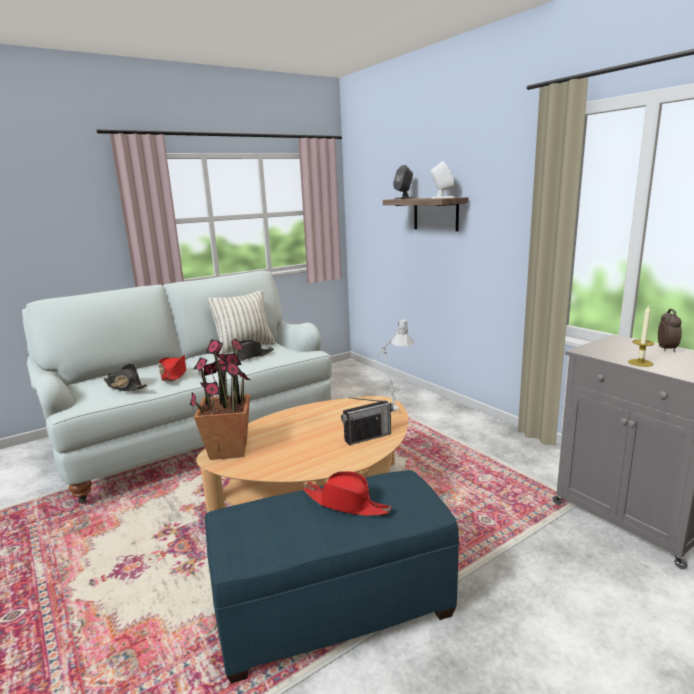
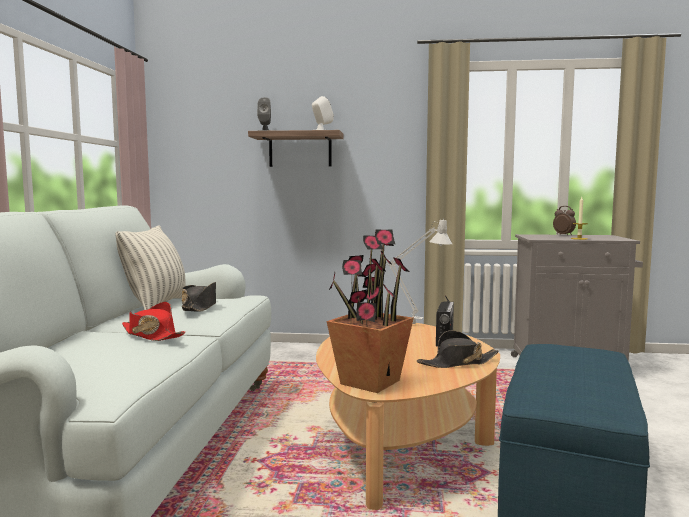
camera: 50 degrees left, 10 degrees down
black hat [104,363,148,392] -> black hat moved to [417,330,499,368]
red hat [303,471,392,516] -> none

